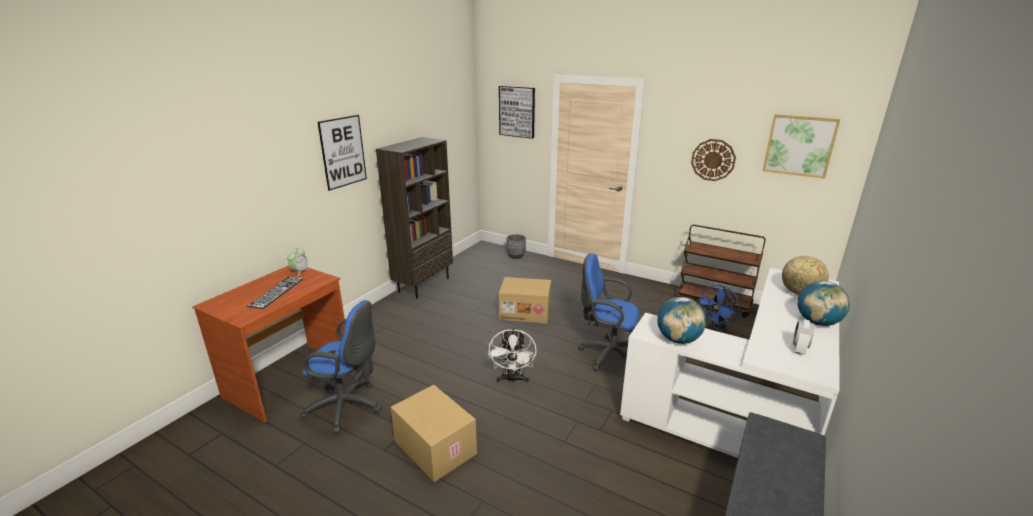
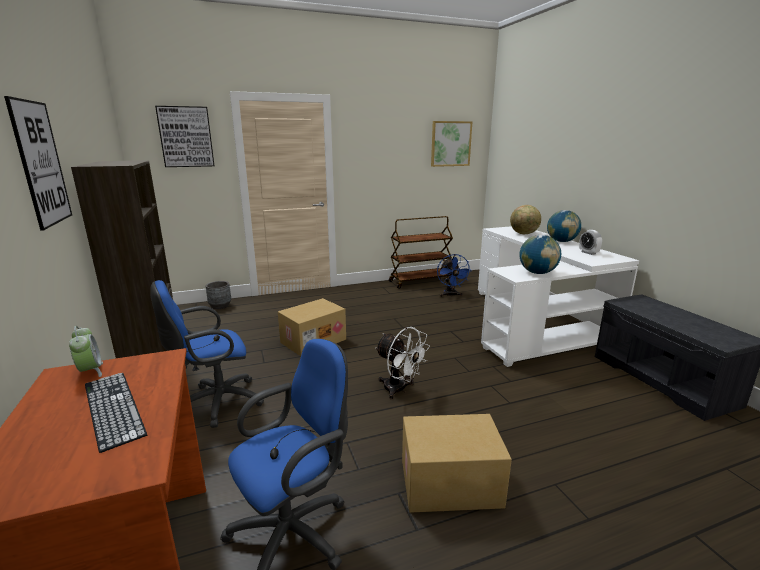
camera: 50 degrees left, 5 degrees down
blue office chair [578,253,639,371] -> blue office chair moved to [150,280,264,428]
wall clock [691,139,736,181] -> none

